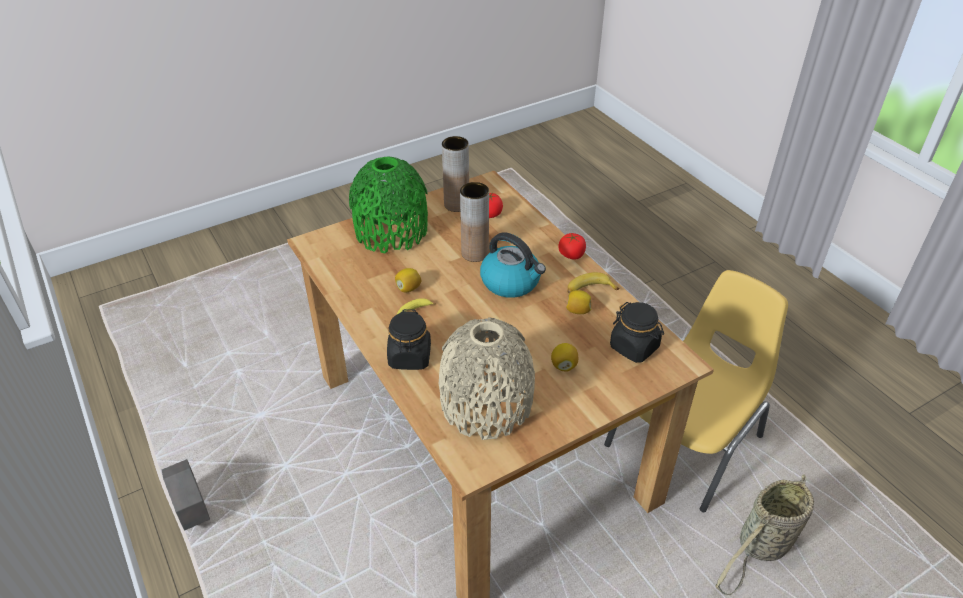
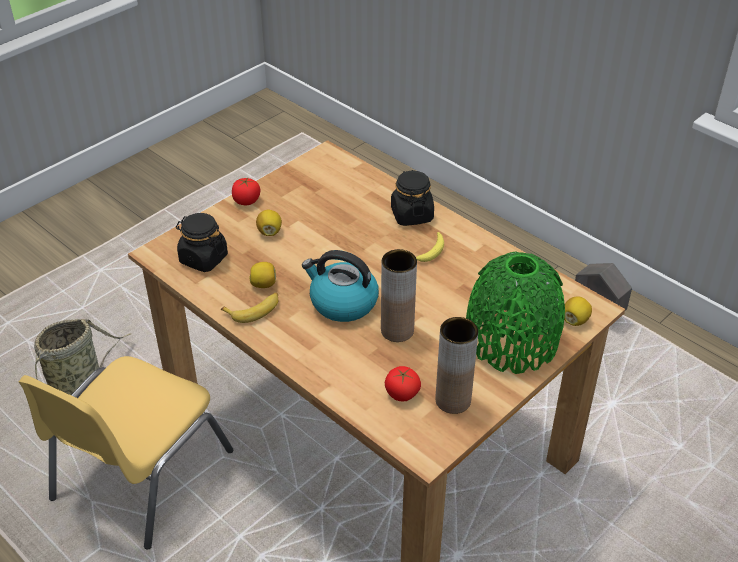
camera: 165 degrees right, 0 degrees up
lemon [395,268,421,292] -> lemon moved to [564,296,592,326]
beige vase [439,317,535,440] -> none
tomato [558,233,586,259] -> tomato moved to [232,178,260,205]

